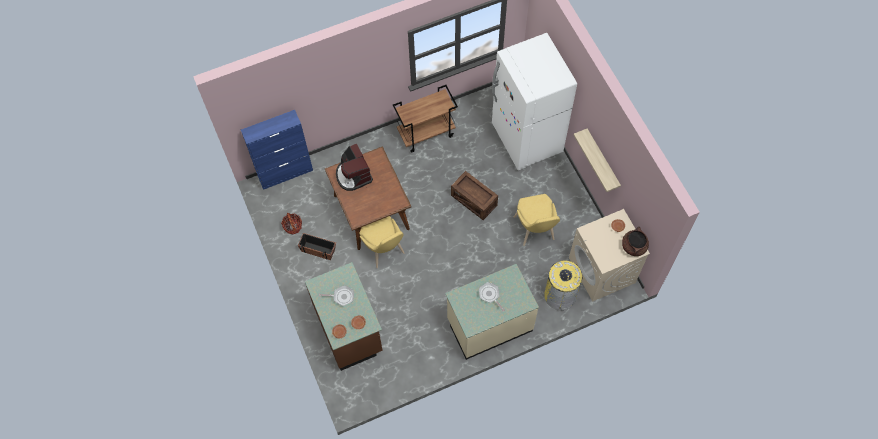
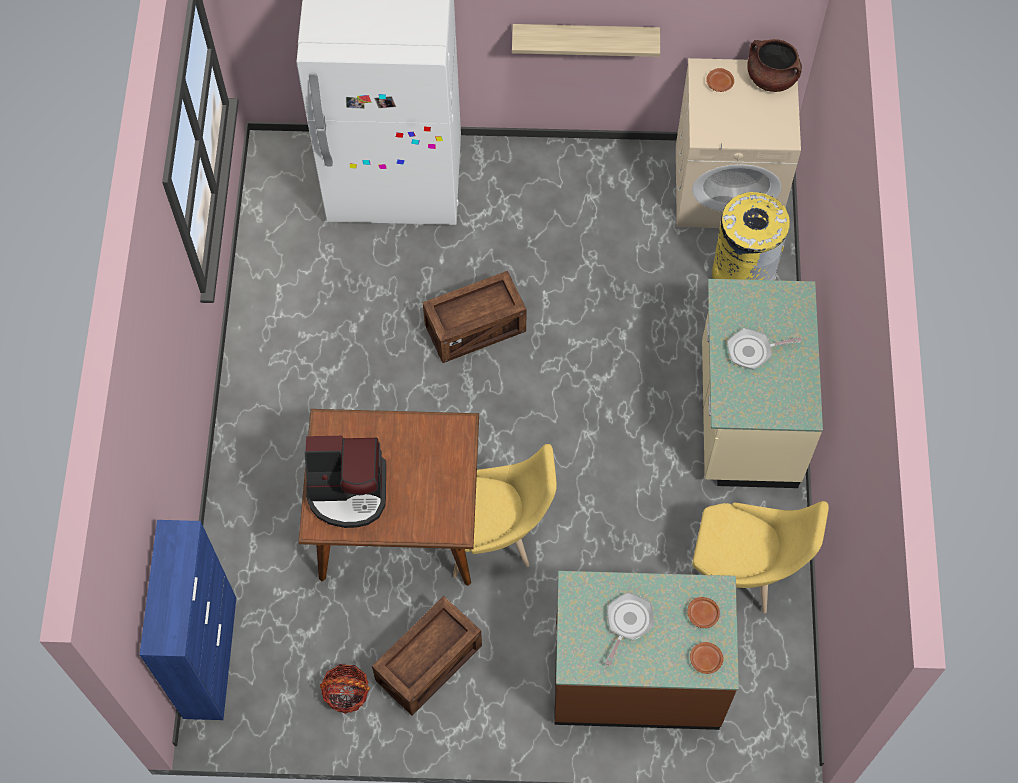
camera: 65 degrees left, 0 degrees up
planter [298,233,336,260] -> crate [372,596,482,716]
brown cart [393,85,458,153] -> none
yellow chair [514,194,560,246] -> yellow chair moved to [692,501,829,614]

